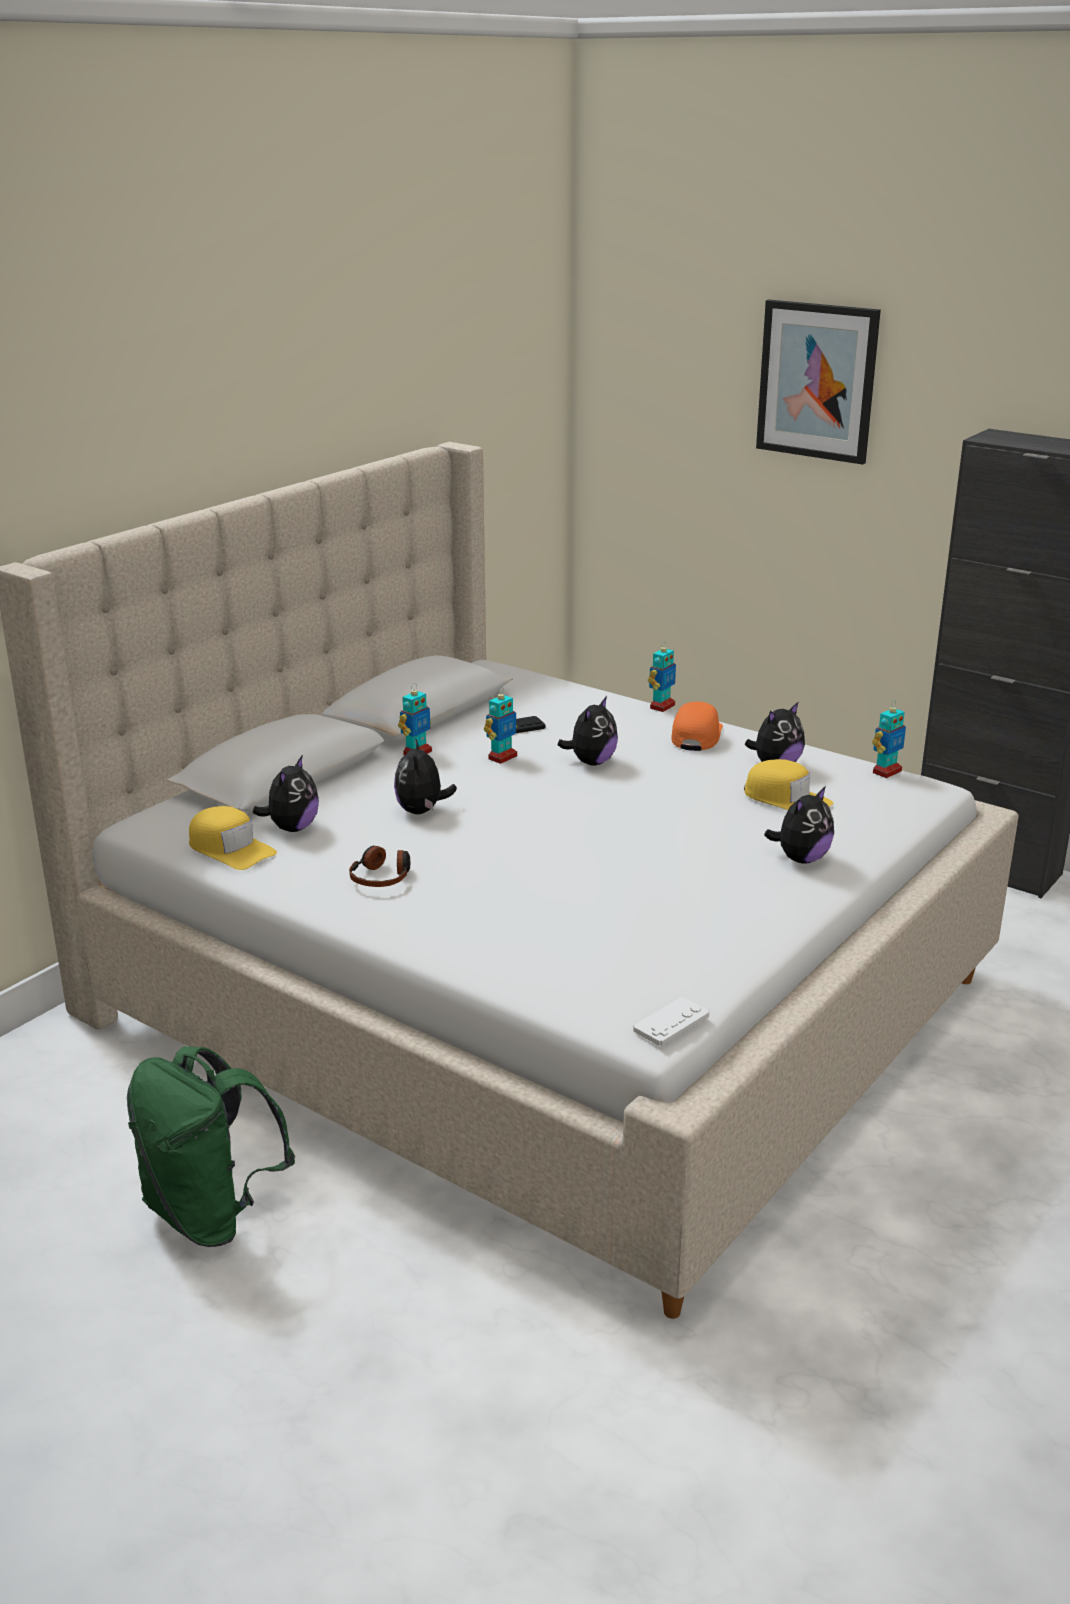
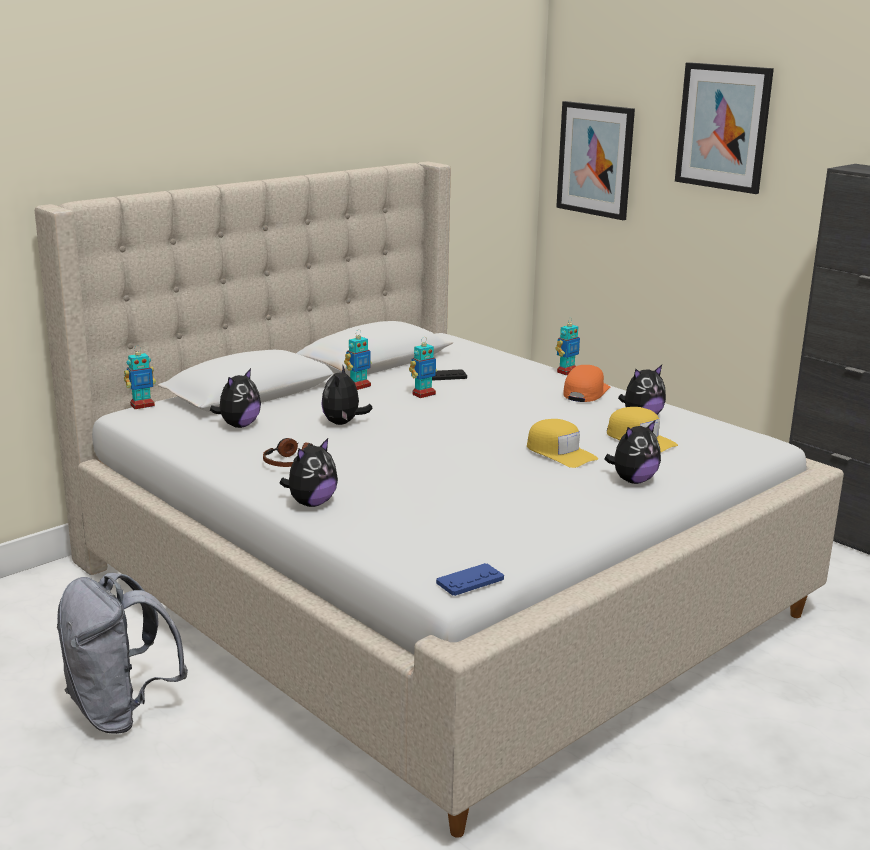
camera: 10 degrees right, 5 degrees down
green backpack [127,1046,295,1247] -> grey backpack [57,573,188,734]
yellow cap [189,806,277,870] -> yellow cap moved to [527,419,598,468]
plush toy [557,696,618,766] -> plush toy moved to [280,438,338,507]
white game controller [633,997,709,1046] -> blue game controller [436,563,504,596]
toy robot [872,700,906,778] -> toy robot moved to [124,351,156,409]
none -> picture [556,101,635,220]

